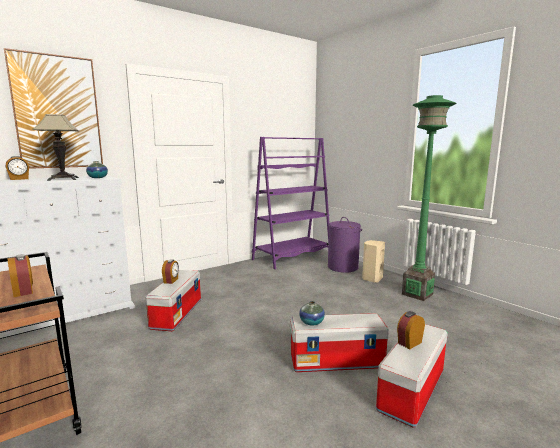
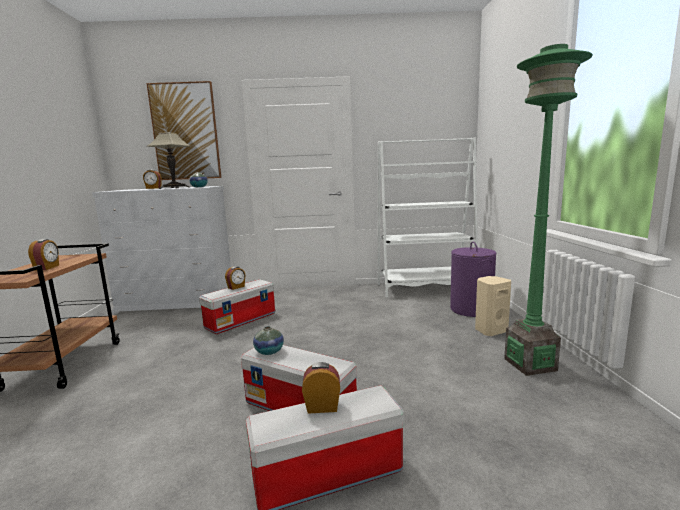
camera: 35 degrees right, 0 degrees up
purple bookcase [252,137,329,269] -> white bookcase [377,138,478,298]

